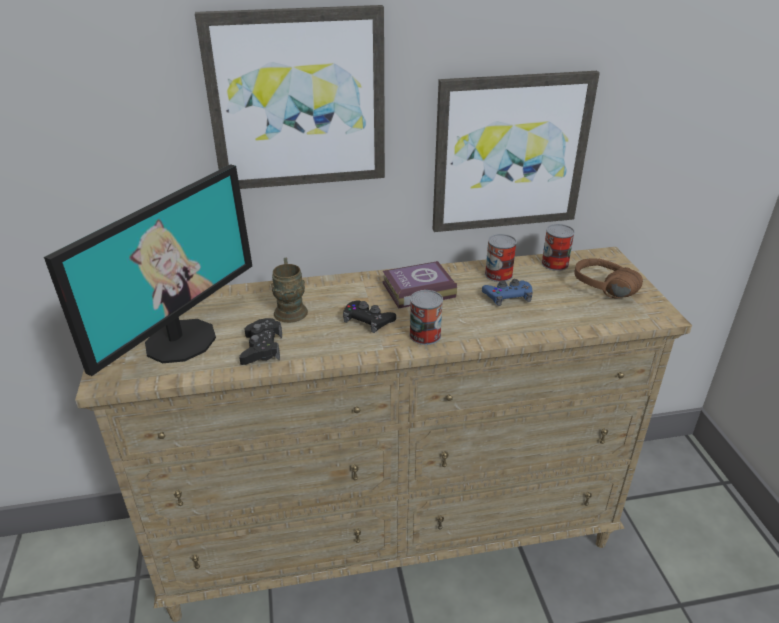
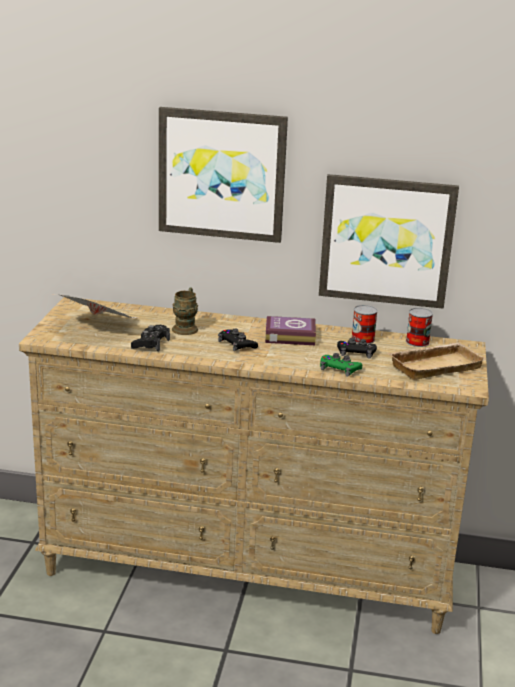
camera: 20 degrees right, 10 degrees down
monitor [44,164,252,376] -> newspaper [51,294,138,319]
can [409,290,443,345] -> none
blue game controller [482,279,533,306] -> black game controller [337,338,377,359]
brown headphones [574,258,643,298] -> beige tray [388,343,486,380]
none -> green game controller [320,353,362,377]

